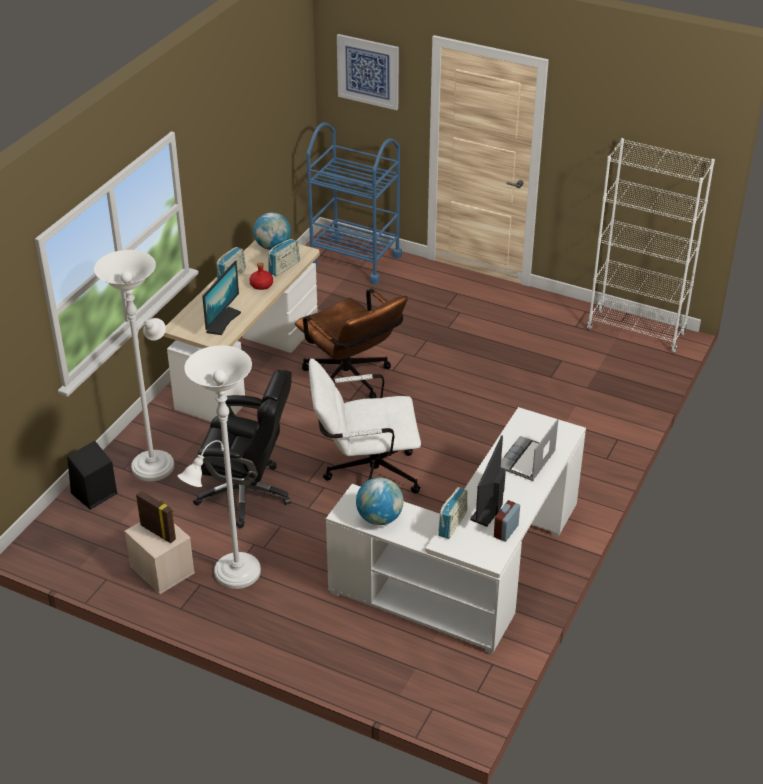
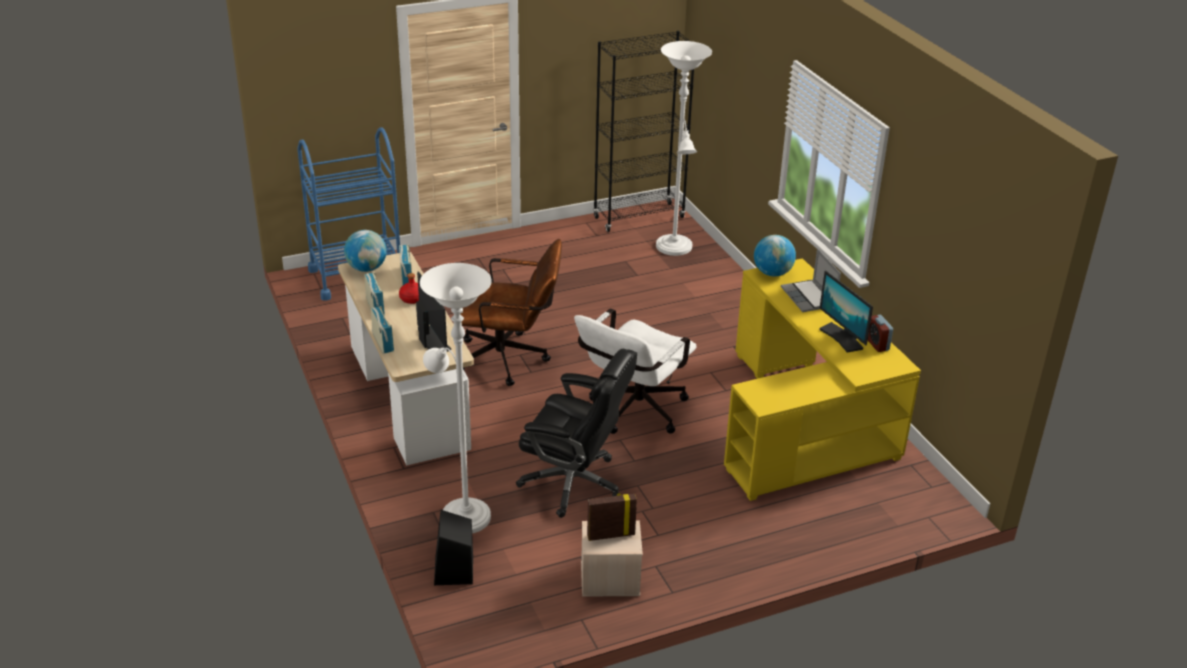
camera: 50 degrees left, 5 degrees down
white floor lamp [178,345,261,589] -> white floor lamp moved to [656,41,712,256]
black office chair [193,370,292,528] -> black office chair turned 60 degrees clockwise [516,349,637,518]
white desk [326,407,586,654] -> yellow desk [724,258,921,501]
picture [337,34,399,110] -> none
globe [356,478,404,525] -> globe moved to [754,235,796,276]
radio [438,487,467,539] -> radio moved to [371,306,394,354]
white bookcase [587,138,715,353] -> black bookcase [593,31,694,232]

